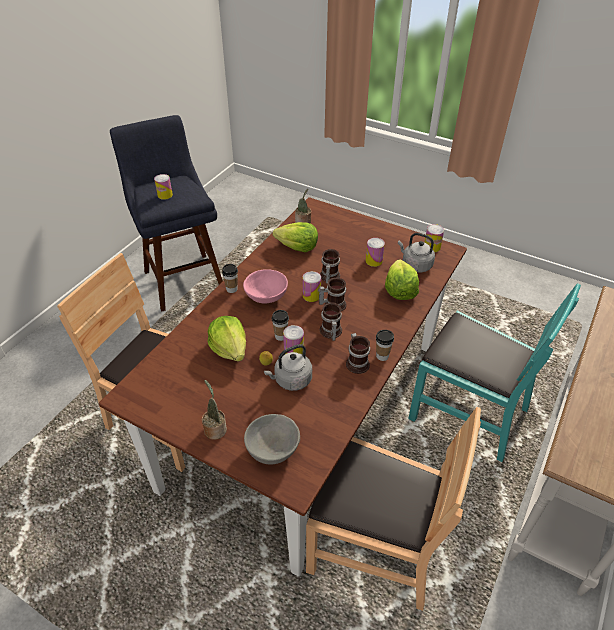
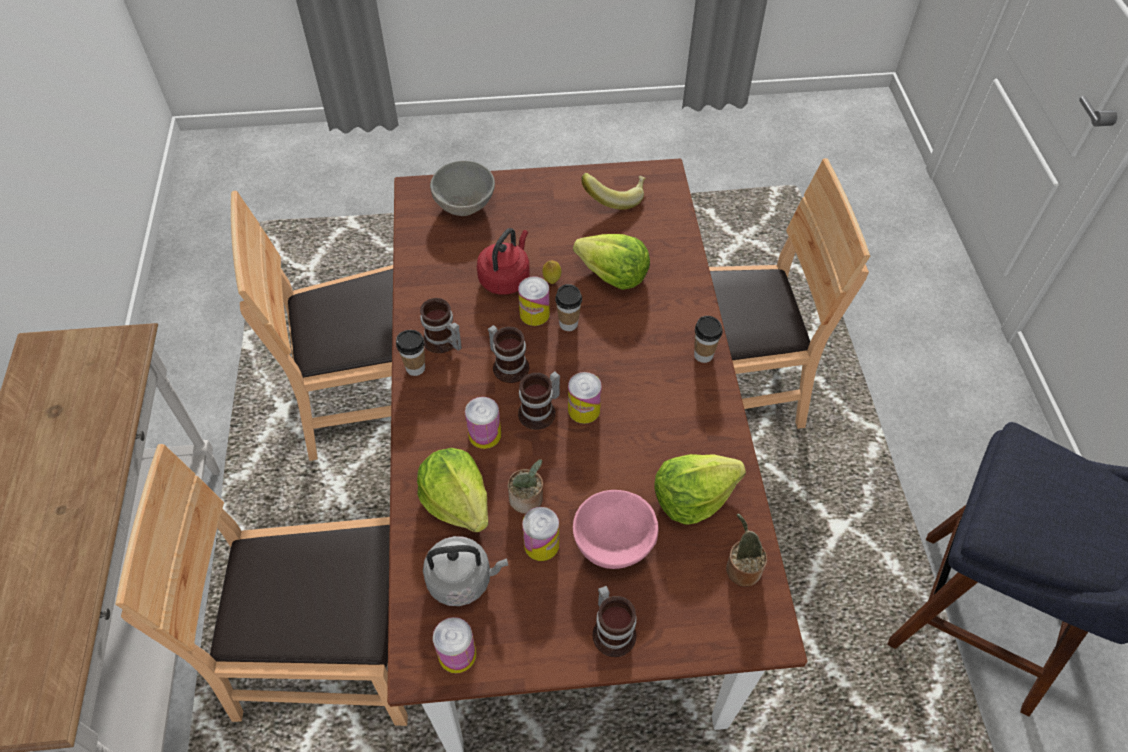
camera: 145 degrees right, 10 degrees up
can [154,174,173,200] -> can moved to [465,397,501,449]
potted plant [202,380,227,440] -> potted plant moved to [508,459,543,514]
pink bowl [243,269,288,304] -> pink bowl moved to [573,490,659,569]
grey kettle [264,344,312,391] -> red kettle [477,228,530,295]
mug [320,249,340,283] -> mug moved to [593,586,637,657]
turquoise chair [408,284,581,462] -> brown chair [115,444,408,726]
none -> banana [581,173,646,210]

